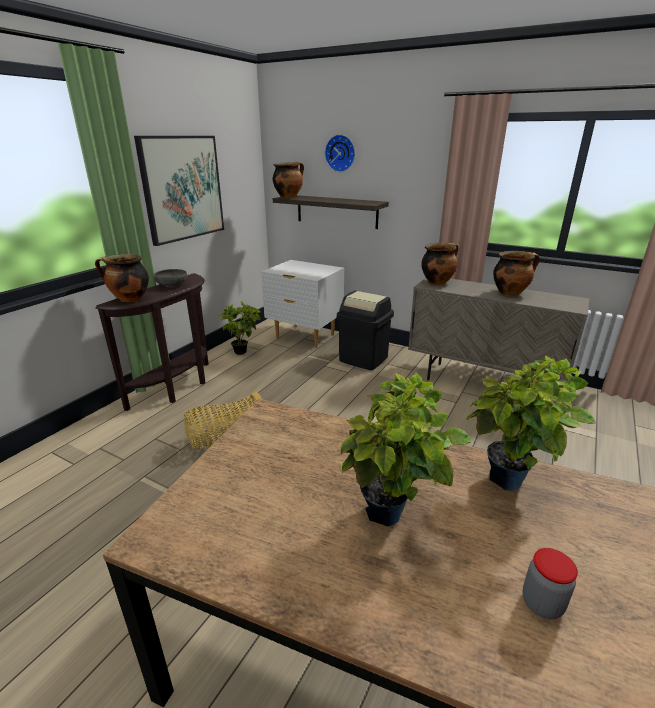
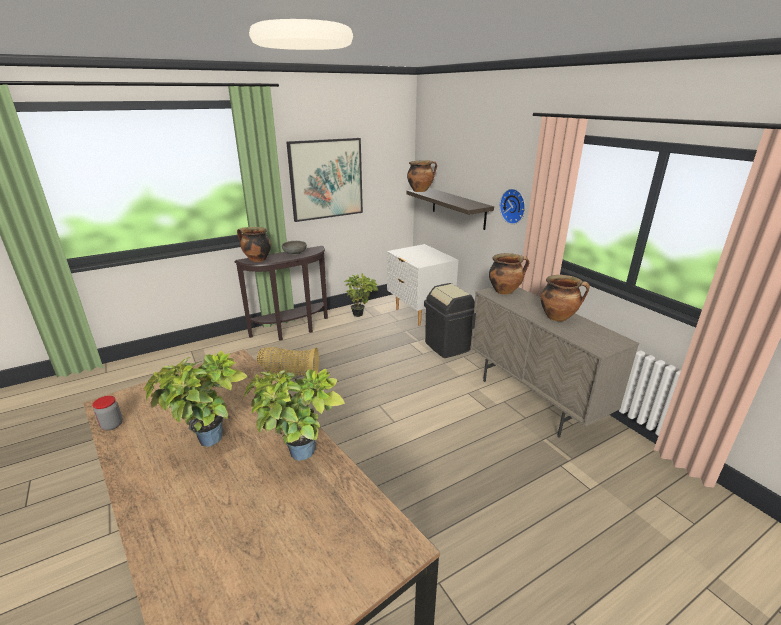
camera: 30 degrees right, 0 degrees up
wall clock [325,134,355,172] -> wall clock moved to [500,189,525,224]
jar [522,548,578,619] -> jar moved to [92,396,123,430]

